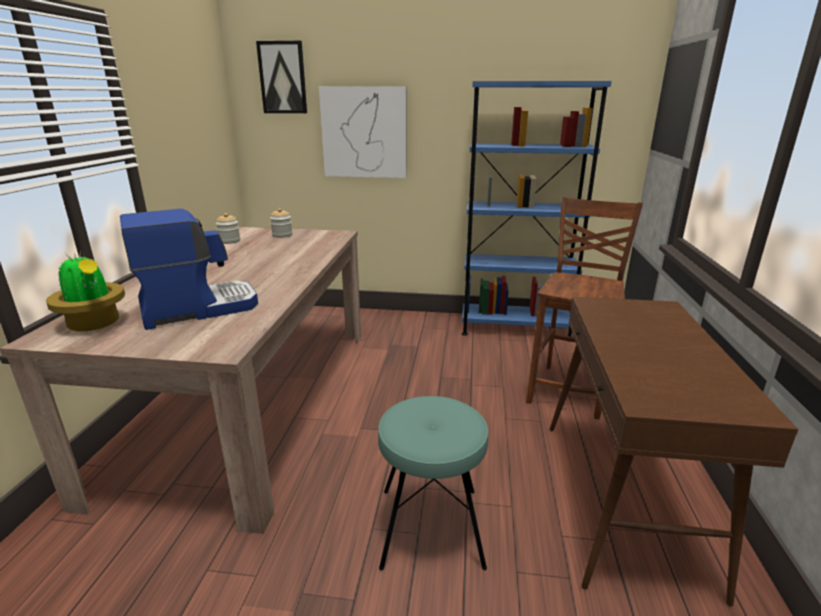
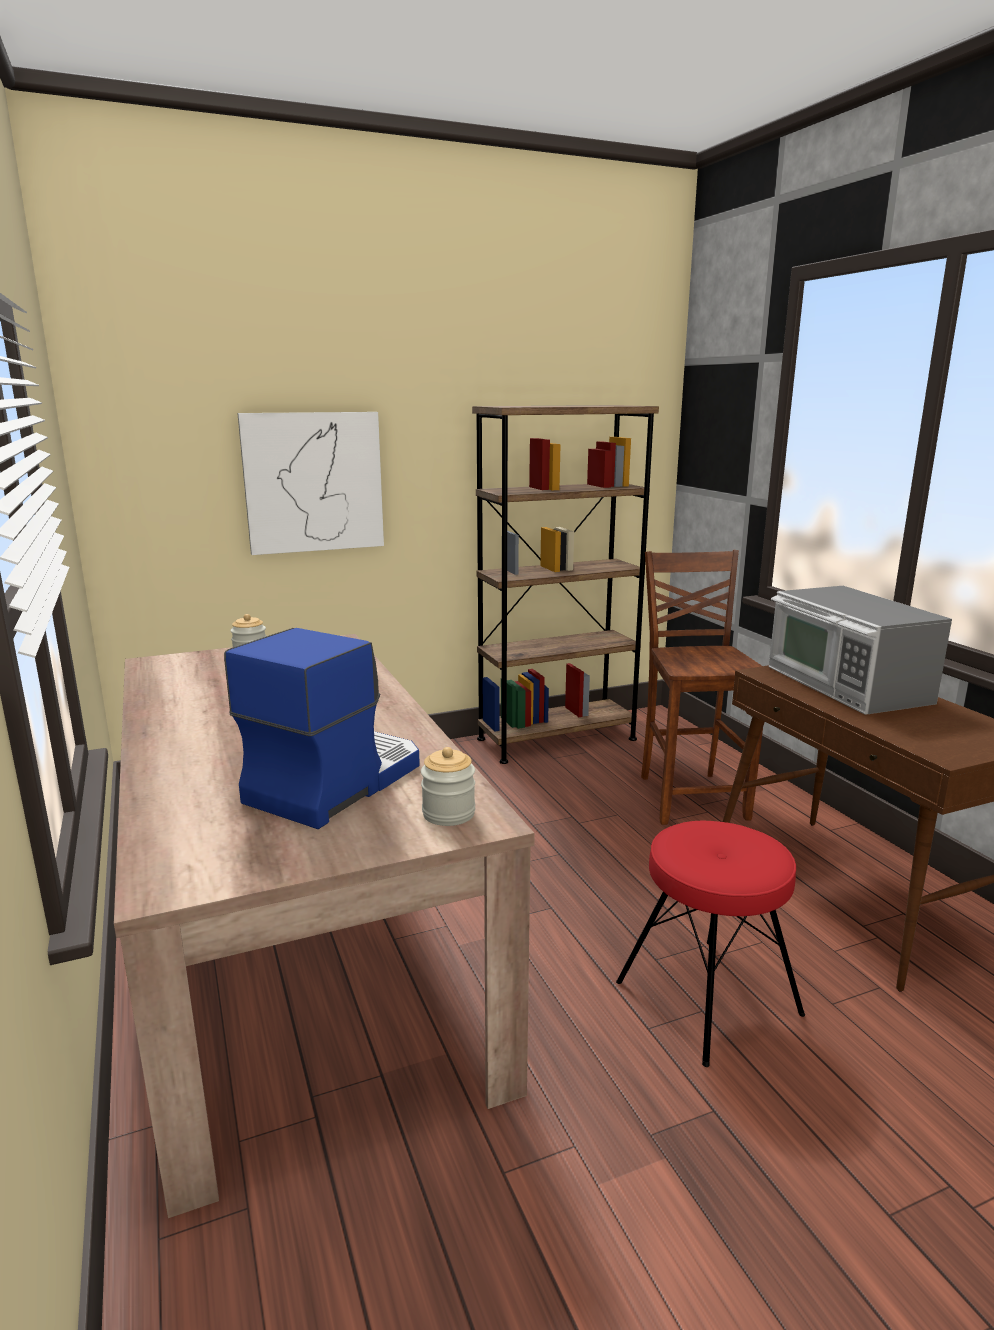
camera: 30 degrees left, 5 degrees down
potted plant [46,252,125,332] -> none
jar [216,213,240,244] -> jar moved to [421,747,475,826]
picture [256,41,307,113] -> none
turquoise stool [378,396,488,571] -> red stool [616,821,805,1067]
blue bookcase [462,81,611,342] -> brown bookcase [472,405,659,764]
none -> microwave [768,586,952,714]

